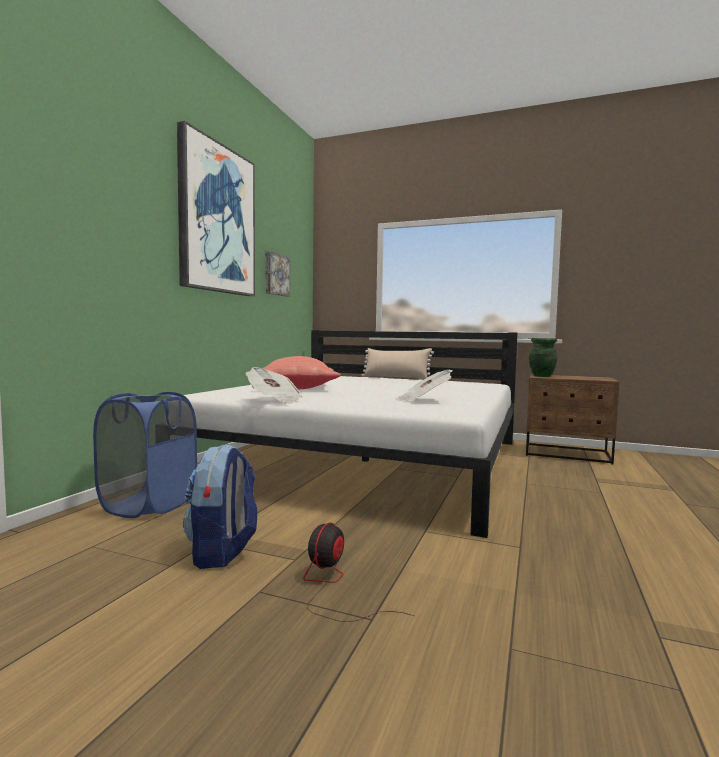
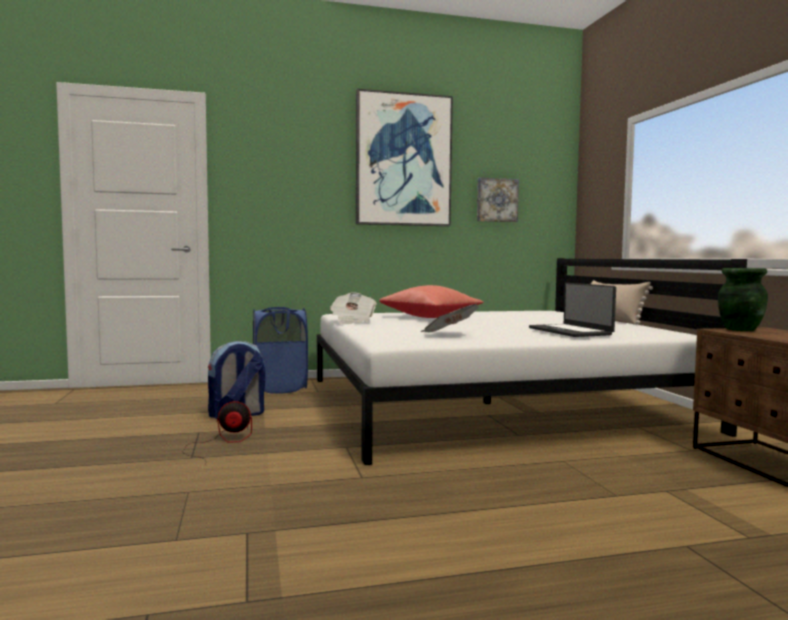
camera: 55 degrees right, 0 degrees up
none -> laptop [529,283,616,337]

